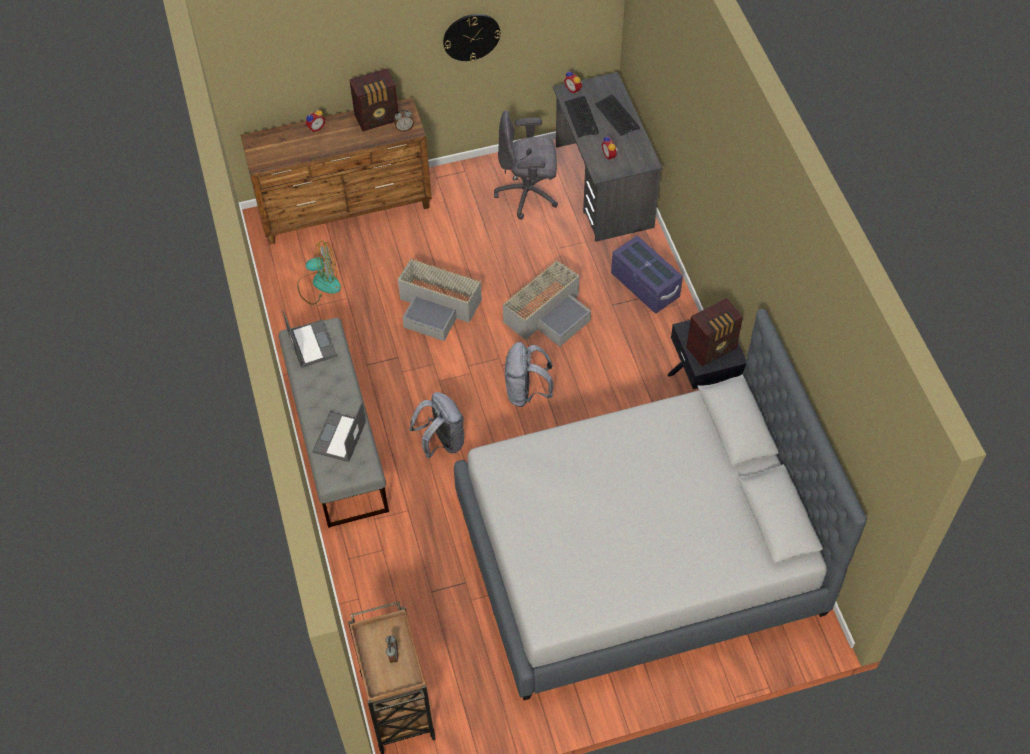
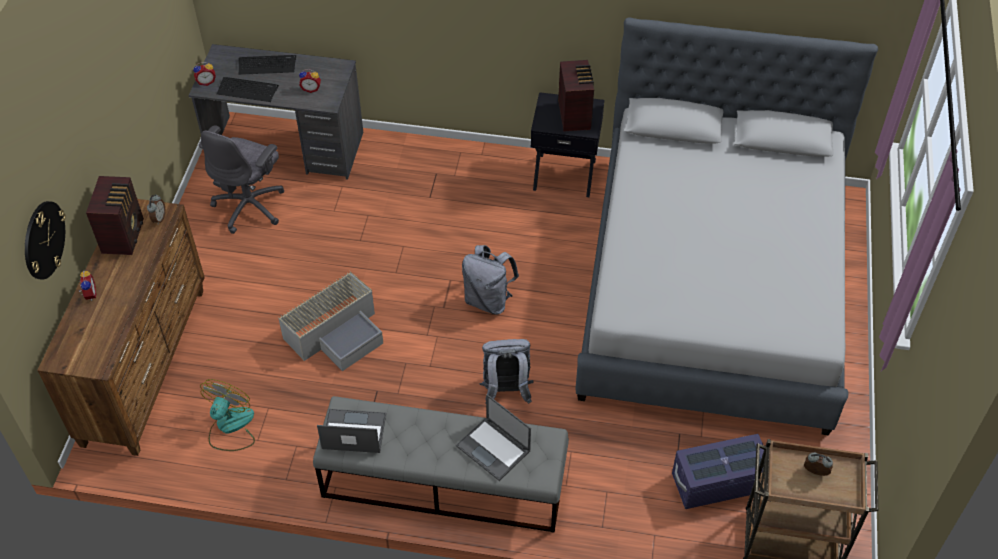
camera: 65 degrees left, 5 degrees down
wall clock [443,14,500,61] -> wall clock moved to [25,201,66,280]
grey storage box [502,260,591,347] -> none
purple storage box [611,236,683,314] -> purple storage box moved to [672,434,764,509]

